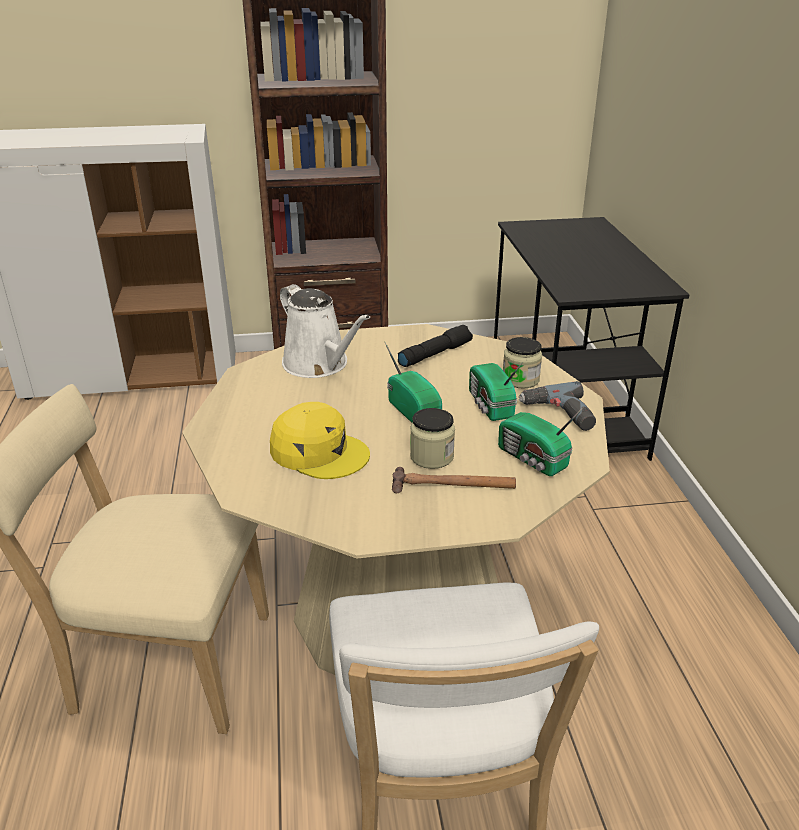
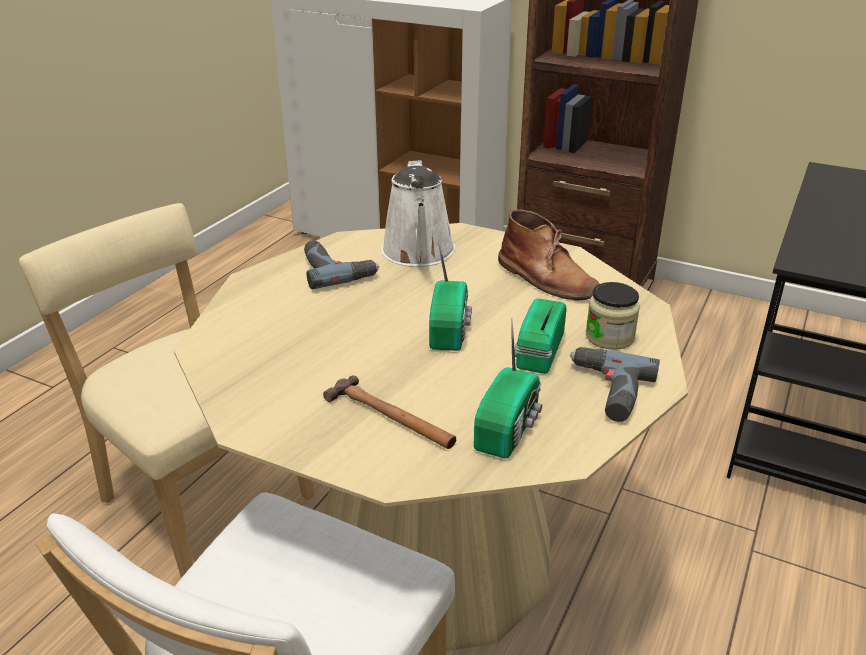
camera: 35 degrees right, 0 degrees up
yellow cap [270,402,370,479] -> none
black flashlight [398,325,473,367] -> brown boot [498,209,599,300]
jar [410,408,455,469] -> none
radio [498,408,583,476] -> radio turned 150 degrees counterclockwise [474,321,542,459]
none -> power drill [304,240,379,289]

